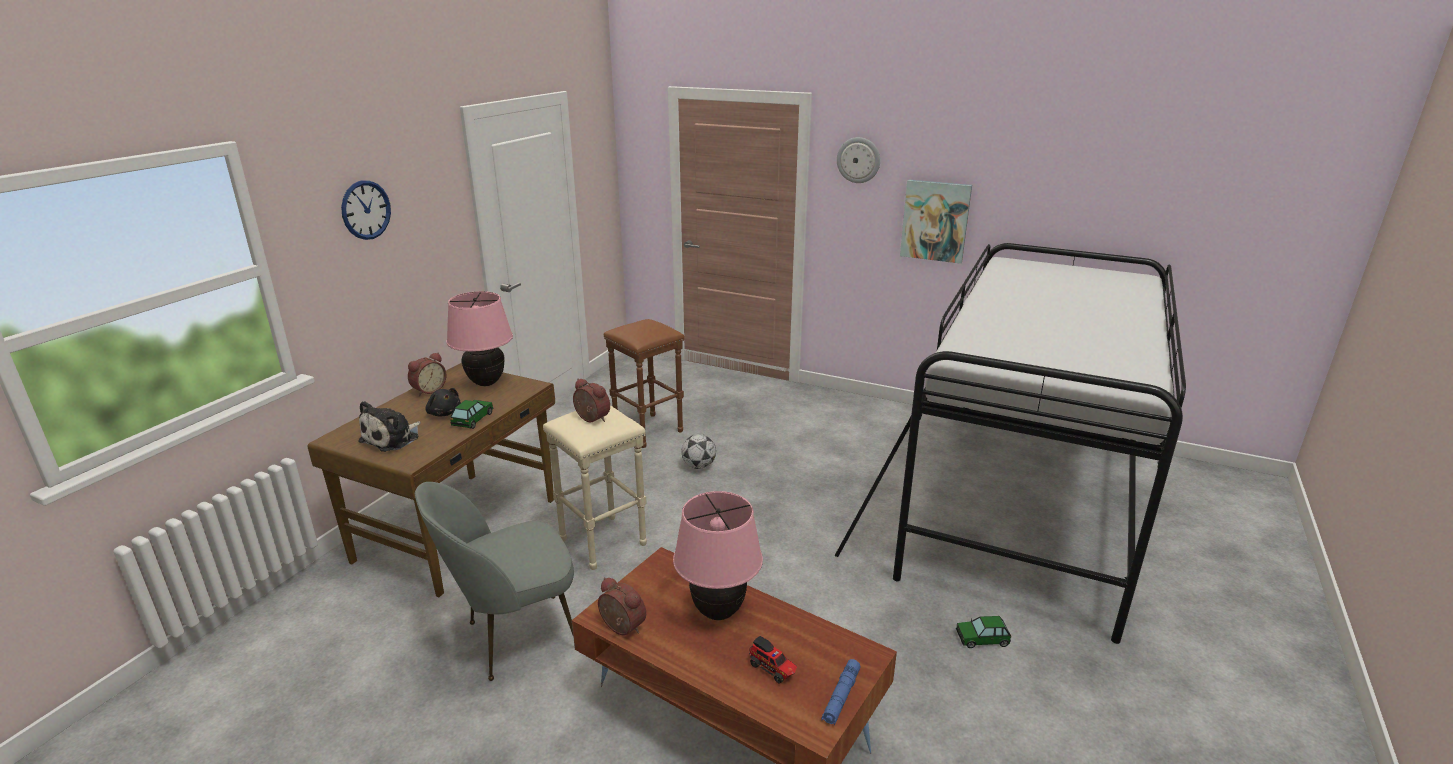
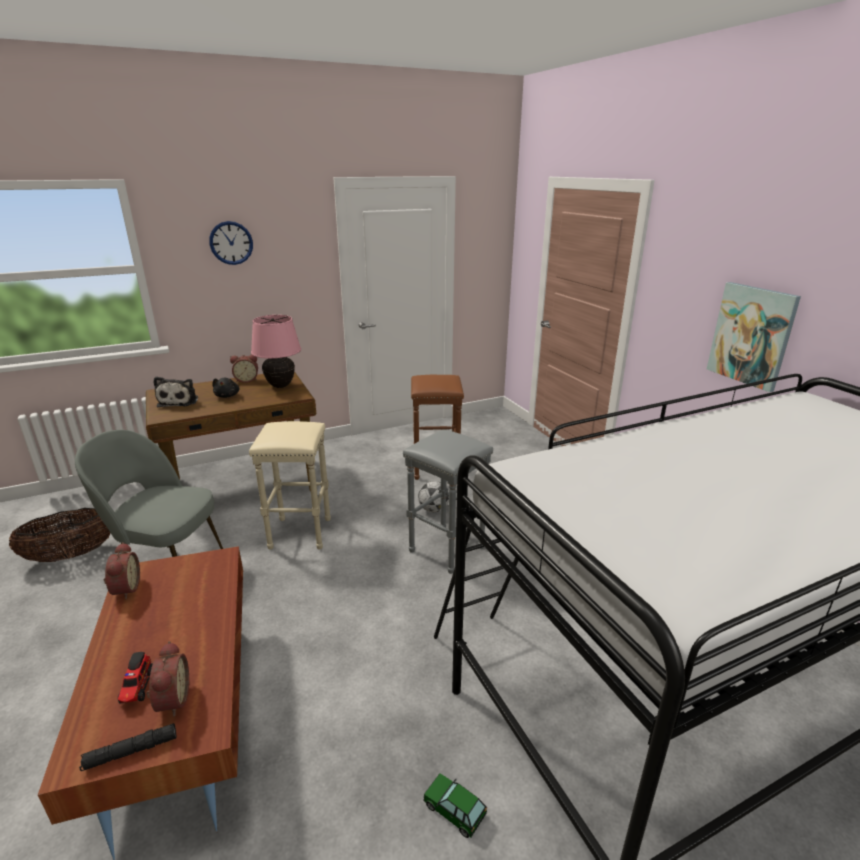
camera: 40 degrees right, 0 degrees up
plush toy [359,401,421,452] -> plush toy turned 75 degrees counterclockwise [154,377,198,407]
toy car [450,400,494,429] -> none
alarm clock [573,378,610,422] -> alarm clock moved to [146,641,189,717]
pink table lamp [673,491,763,620] -> none
blue flashlight [821,659,861,725] -> black flashlight [79,723,176,771]
wall clock [837,137,880,183] -> none
none -> basket [9,508,110,562]
none -> grey stool [403,429,493,574]

